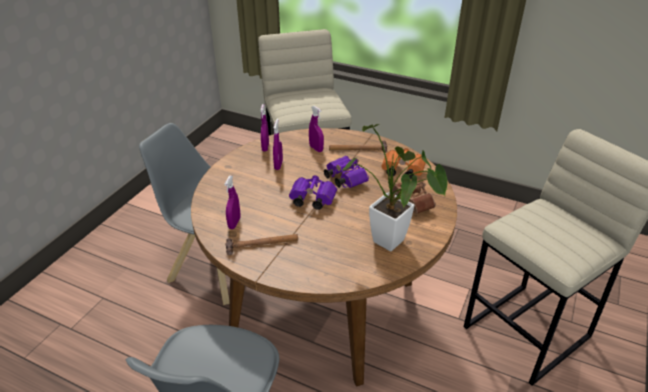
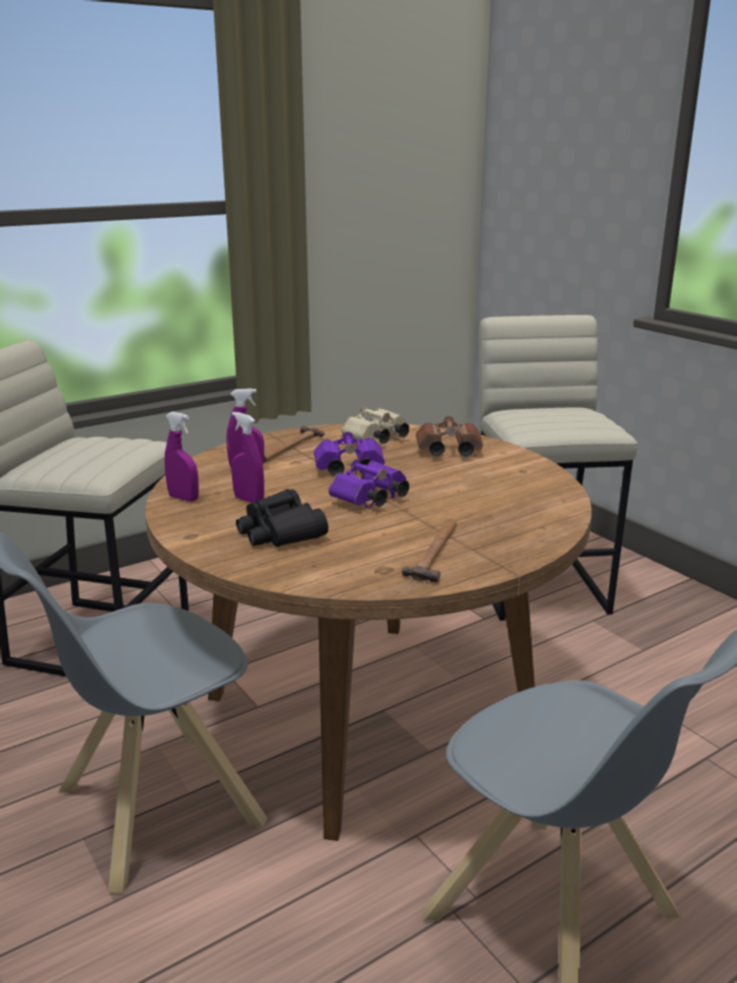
camera: 60 degrees left, 15 degrees down
purple spray bottle [224,176,240,229] -> none
potted plant [342,124,448,251] -> none
orange binoculars [381,148,426,179] -> beige binoculars [341,406,409,444]
none -> black binoculars [236,489,328,547]

